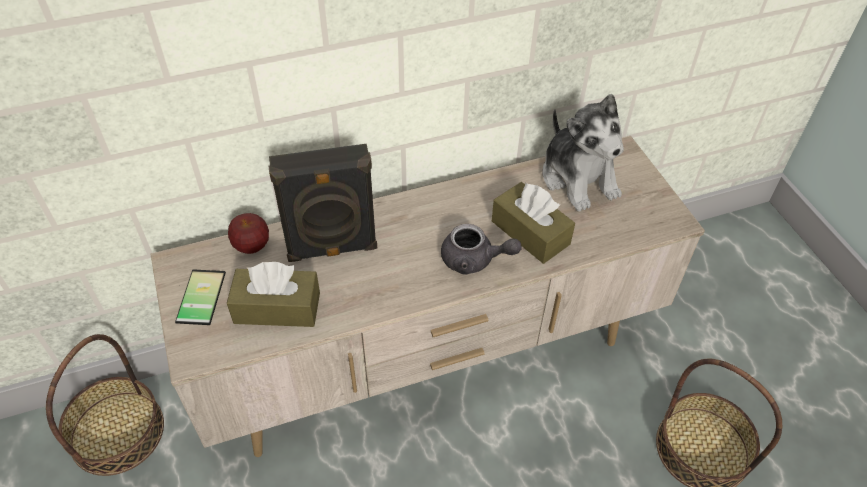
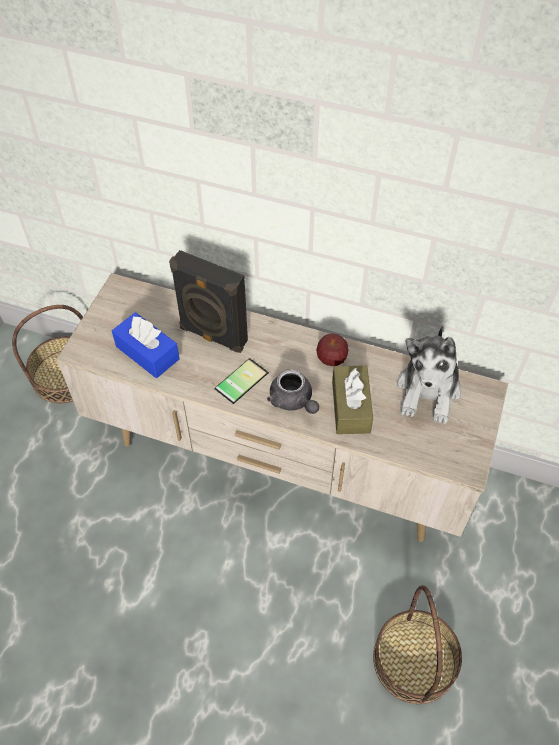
camera: 40 degrees right, 5 degrees up
phone [175,269,226,325] -> phone moved to [215,358,269,404]
brown tissue box [227,262,320,327] -> blue tissue box [112,312,180,378]
apple [228,213,269,254] -> apple moved to [316,333,349,366]

